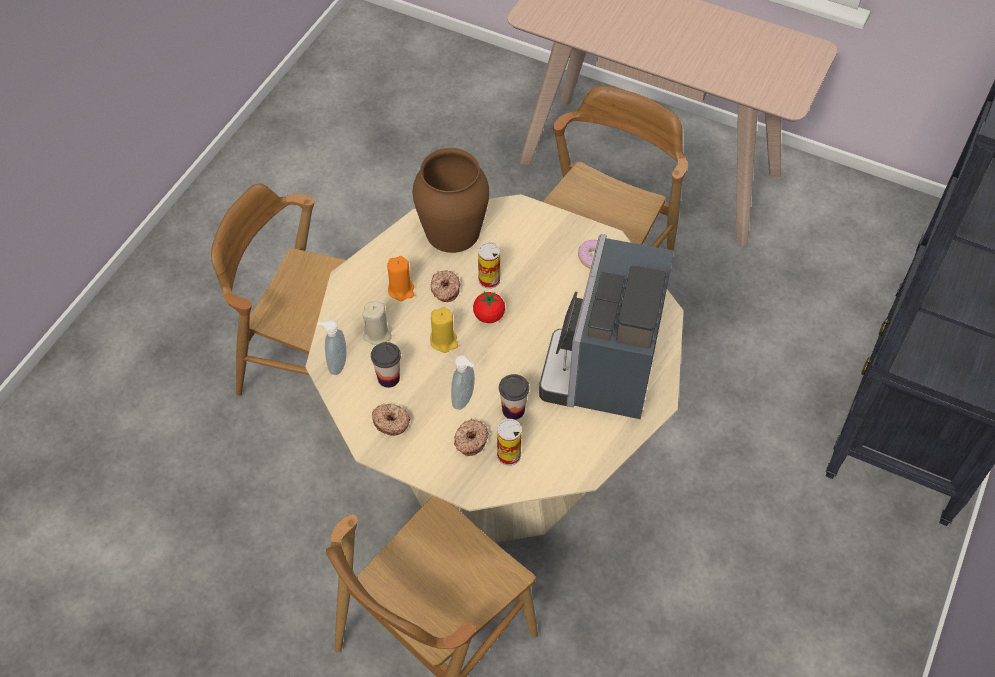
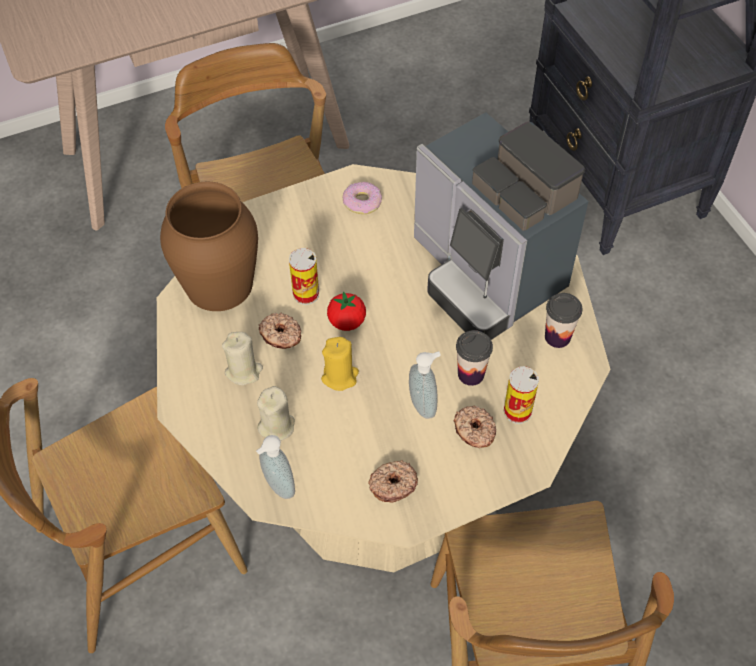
camera: 50 degrees left, 0 degrees up
cup [371,342,401,388] -> cup moved to [545,293,582,348]
orange candle [387,256,414,301] -> beige candle [222,332,263,385]

